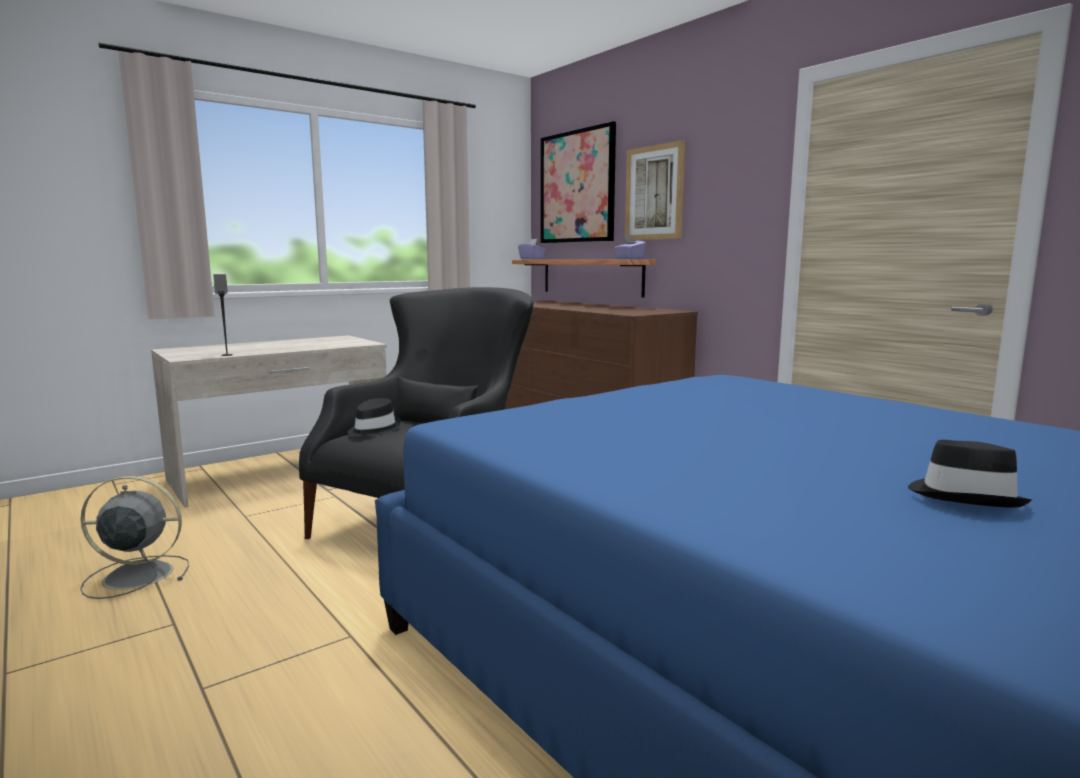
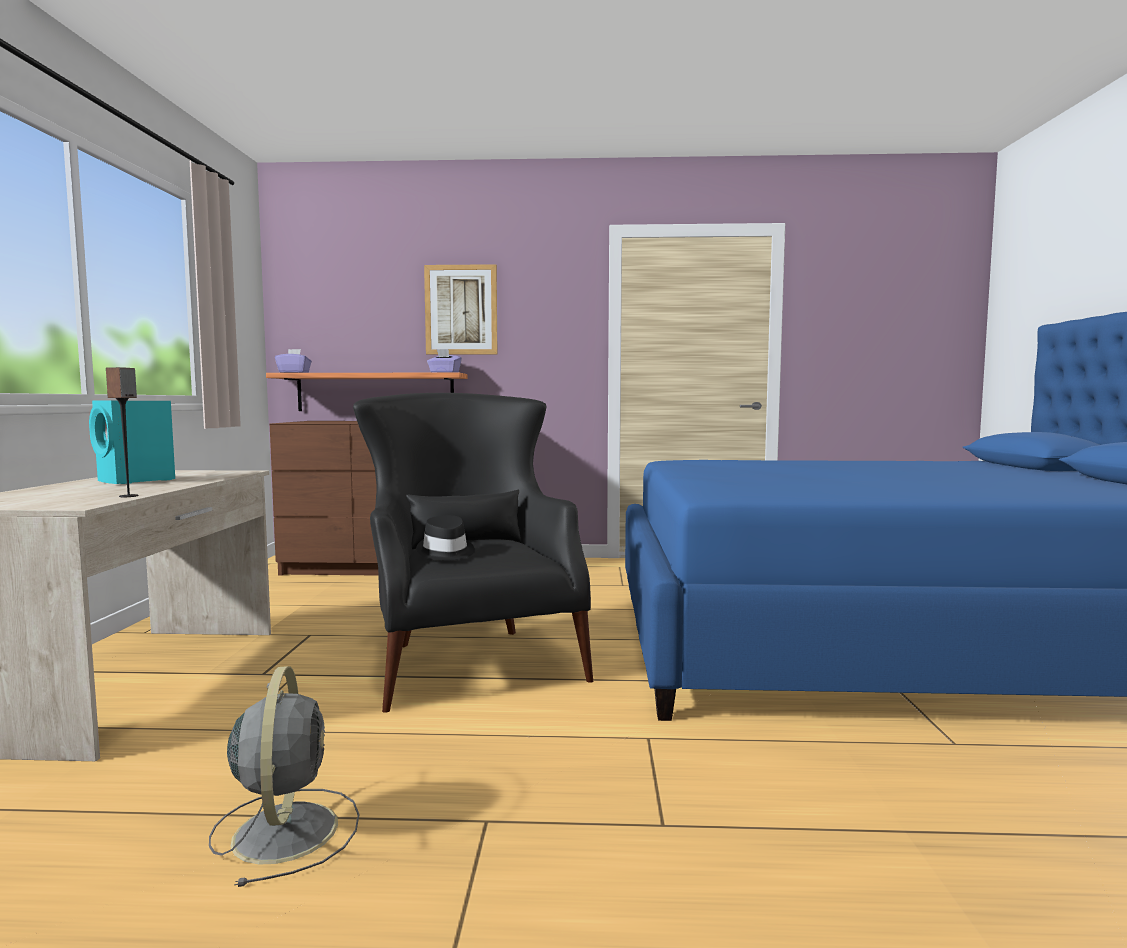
camera: 50 degrees left, 5 degrees down
grey fan [80,476,189,599] -> grey fan turned 135 degrees clockwise [209,666,359,887]
picture [540,121,616,243] -> none
black hat [908,440,1032,508] -> none
none -> turquoise speaker [89,400,175,484]

